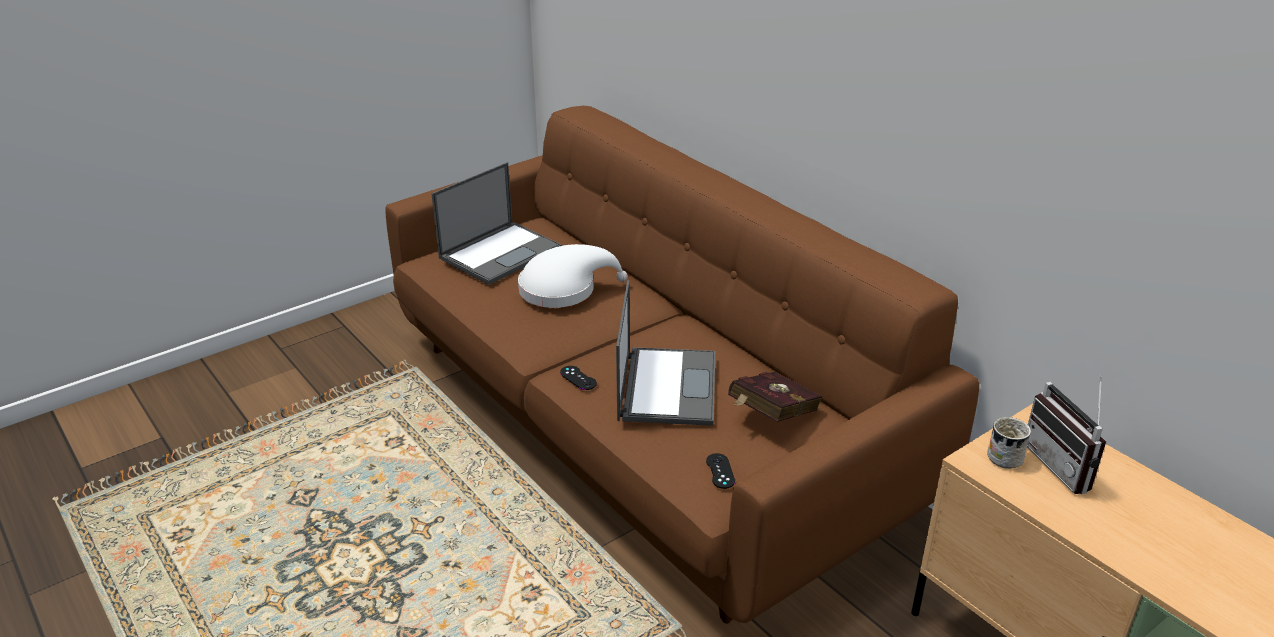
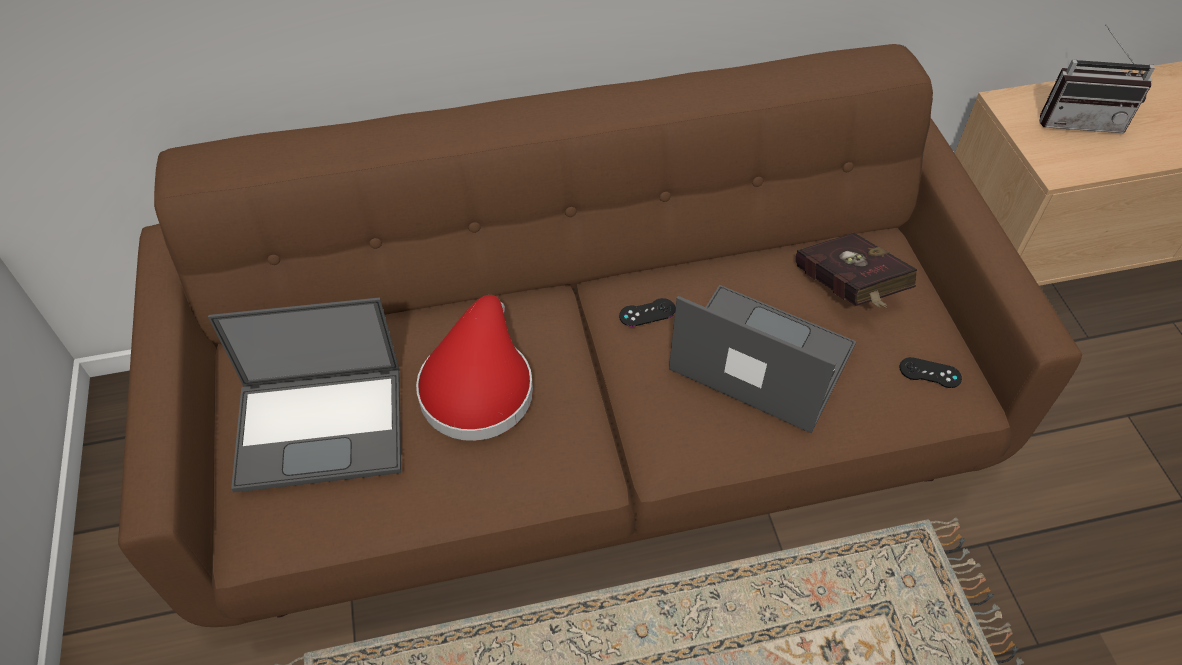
camera: 65 degrees left, 20 degrees up
laptop [431,162,562,285] -> laptop turned 105 degrees clockwise [208,297,401,493]
white hat [518,244,628,308] -> red hat [416,295,533,441]
black game controller [560,366,597,390] -> black game controller moved to [619,298,676,327]
white mug [987,417,1031,469] -> none

